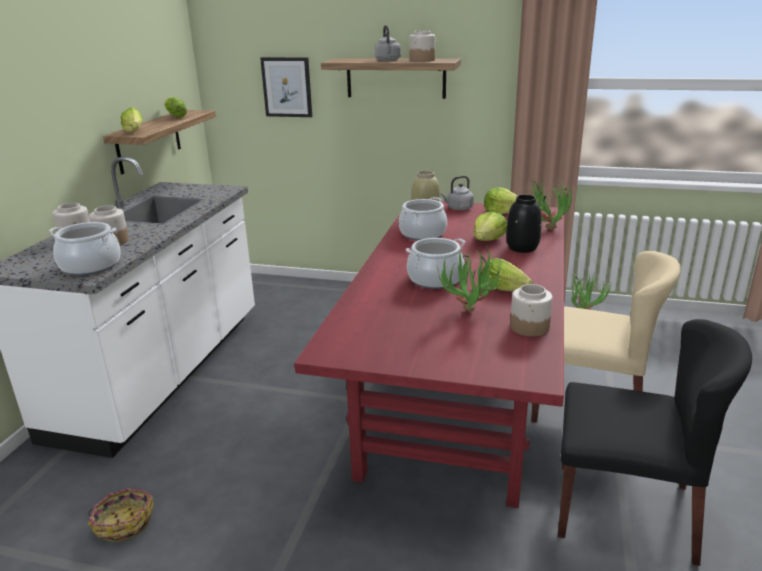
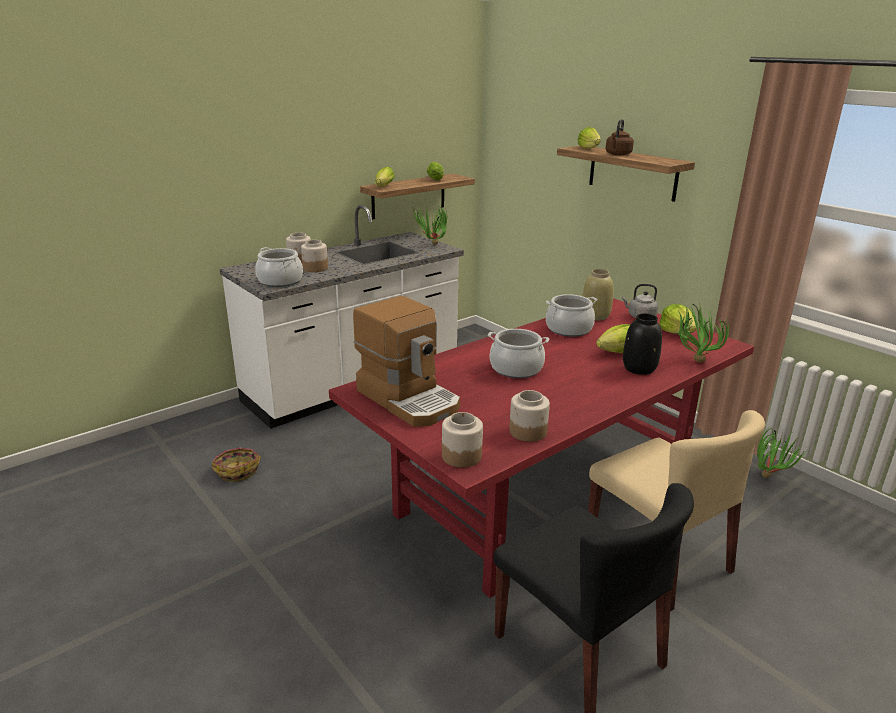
camera: 35 degrees right, 0 degrees up
picture [260,57,312,117] -> none
grey kettle [375,25,401,61] -> brown kettle [606,119,634,155]
jar [409,30,435,62] -> jar moved to [442,412,483,468]
potted plant [437,246,507,312] -> potted plant moved to [411,204,447,245]
lettuce [481,258,533,291] -> lettuce moved to [578,127,601,149]
none -> coffee machine [353,296,460,427]

